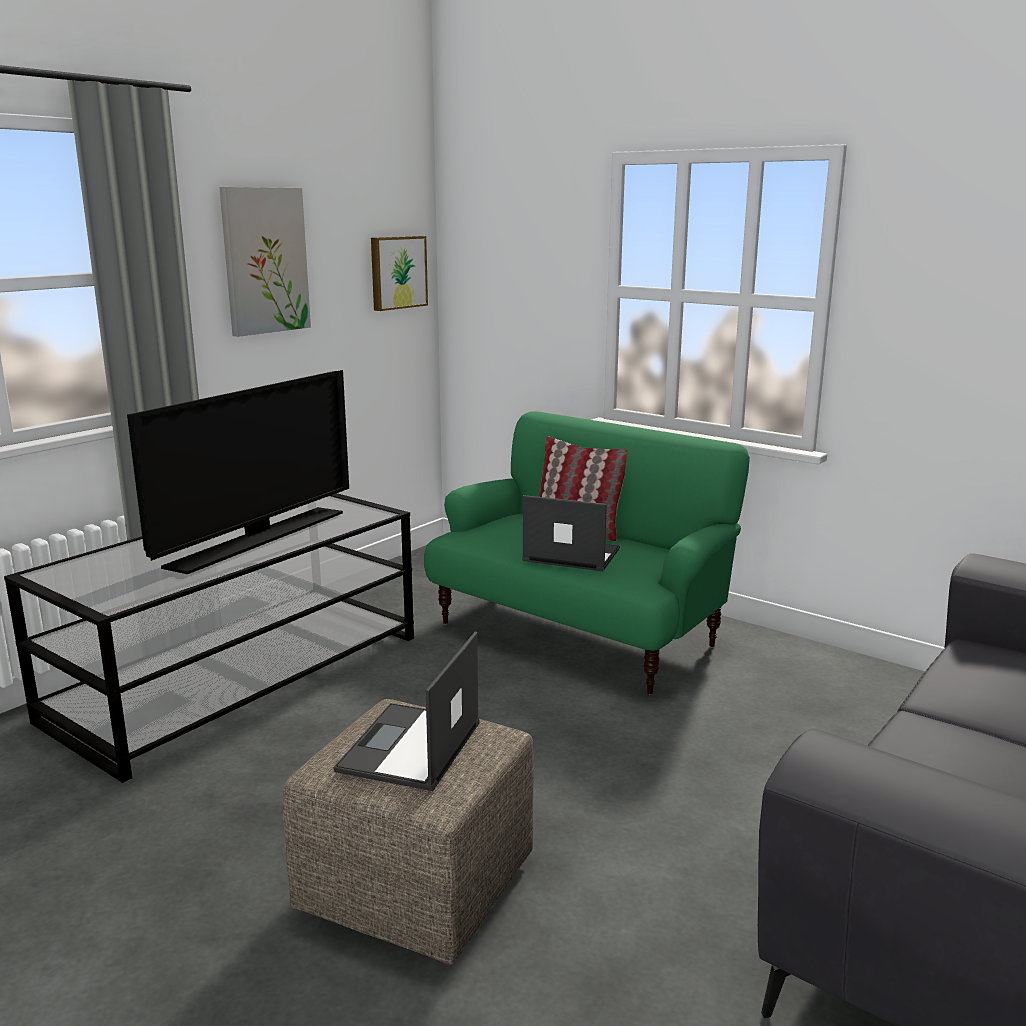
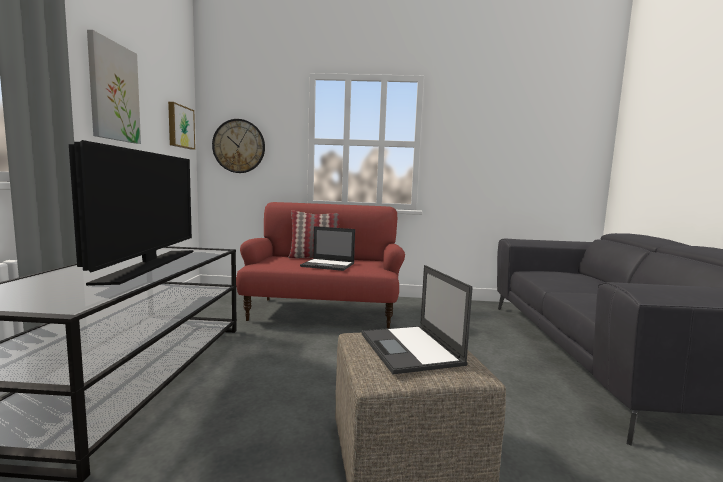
camera: 35 degrees left, 10 degrees down
green sofa [424,411,750,695] -> red sofa [236,202,405,328]
laptop [522,495,620,571] -> laptop turned 150 degrees counterclockwise [300,226,355,271]
none -> wall clock [212,119,265,173]

